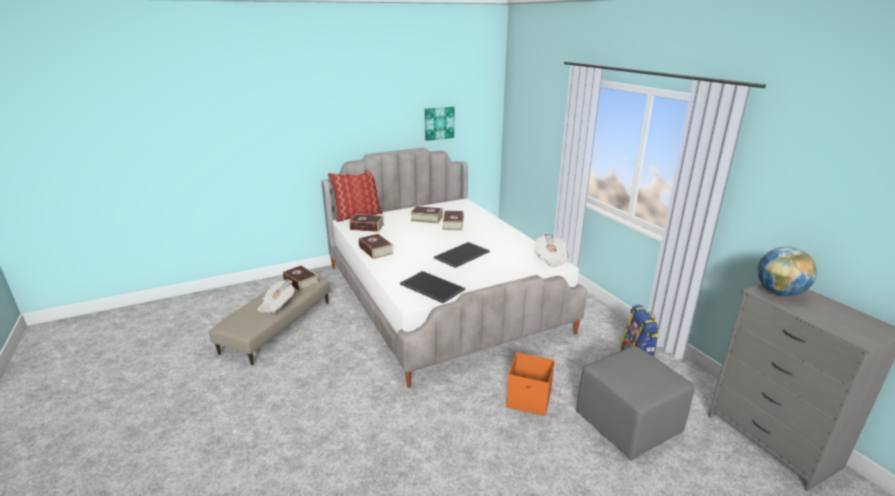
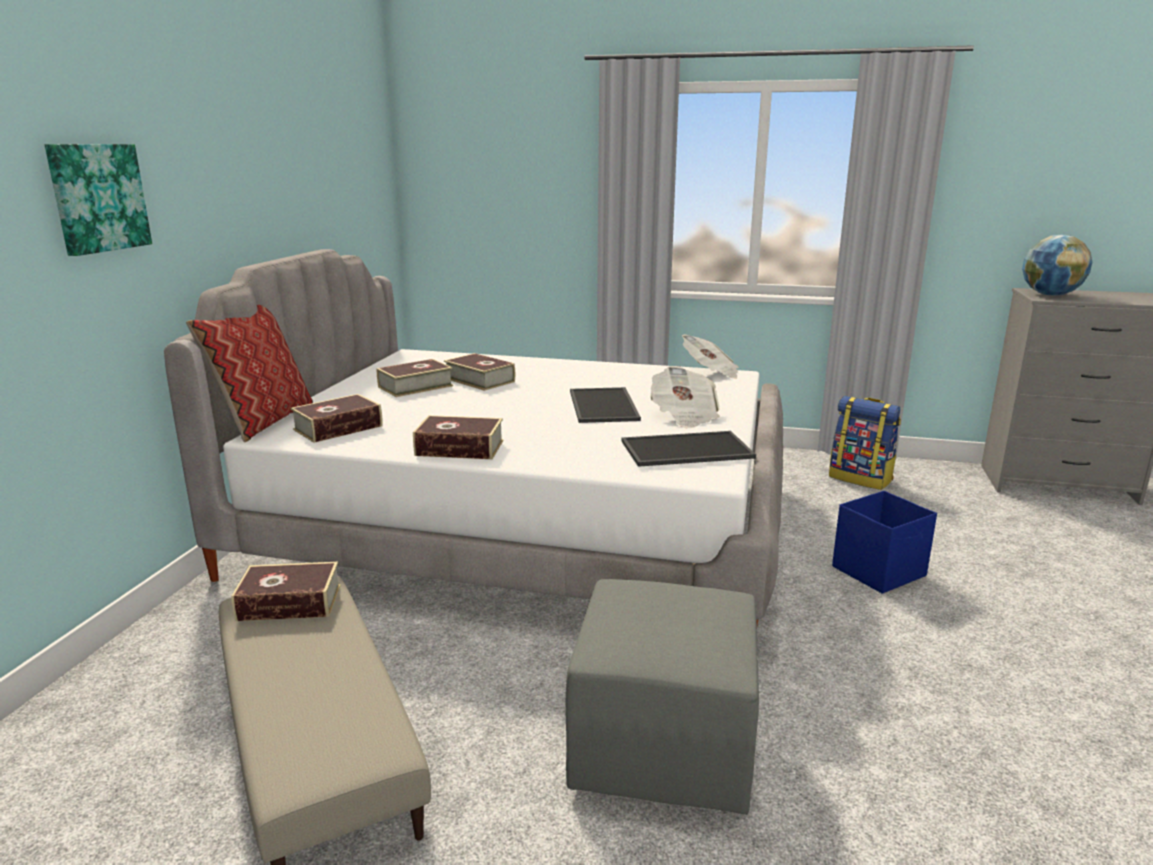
camera: 50 degrees left, 5 degrees down
newspaper [258,280,294,313] -> newspaper moved to [650,366,720,428]
picture [425,106,454,141] -> picture moved to [45,144,152,256]
orange storage box [506,352,555,416] -> blue storage box [832,491,937,594]
grey ottoman [576,346,694,460] -> grey ottoman moved to [565,579,759,815]

